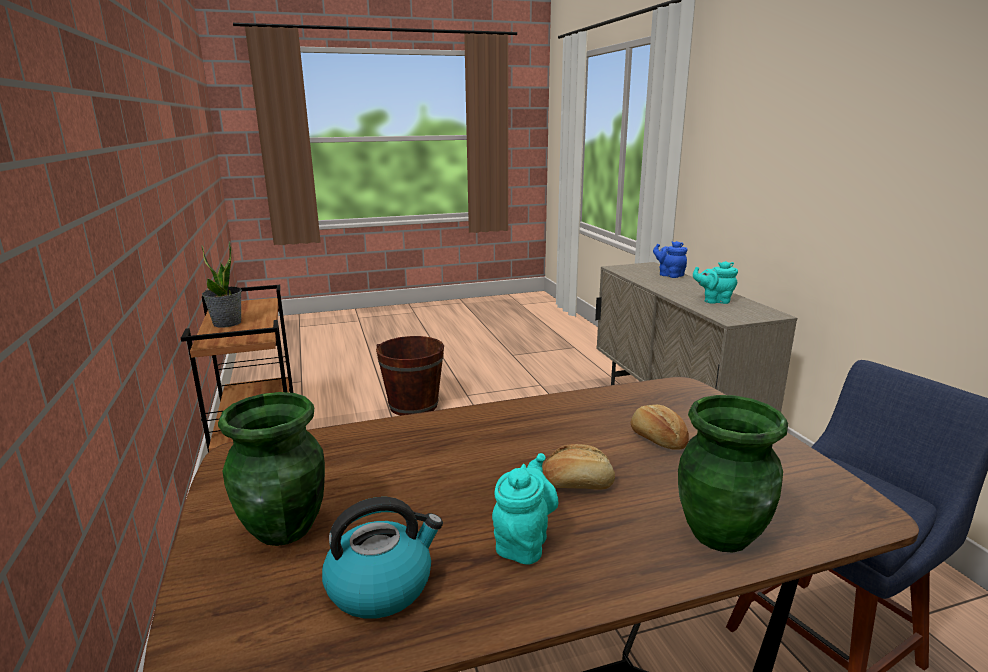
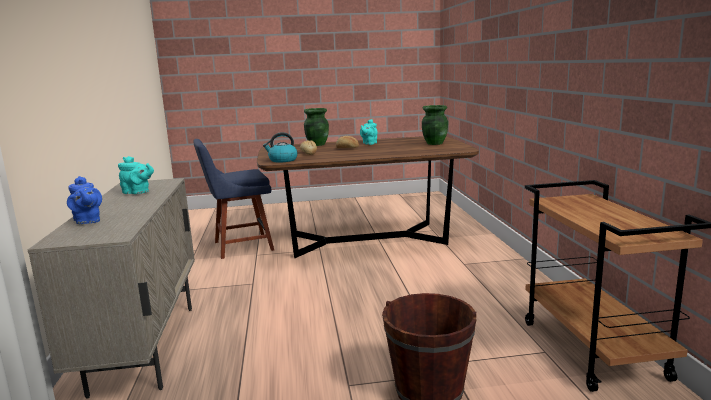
camera: 170 degrees left, 5 degrees down
potted plant [201,241,242,328] -> none
kettle [322,497,443,619] -> kettle moved to [263,132,298,163]

